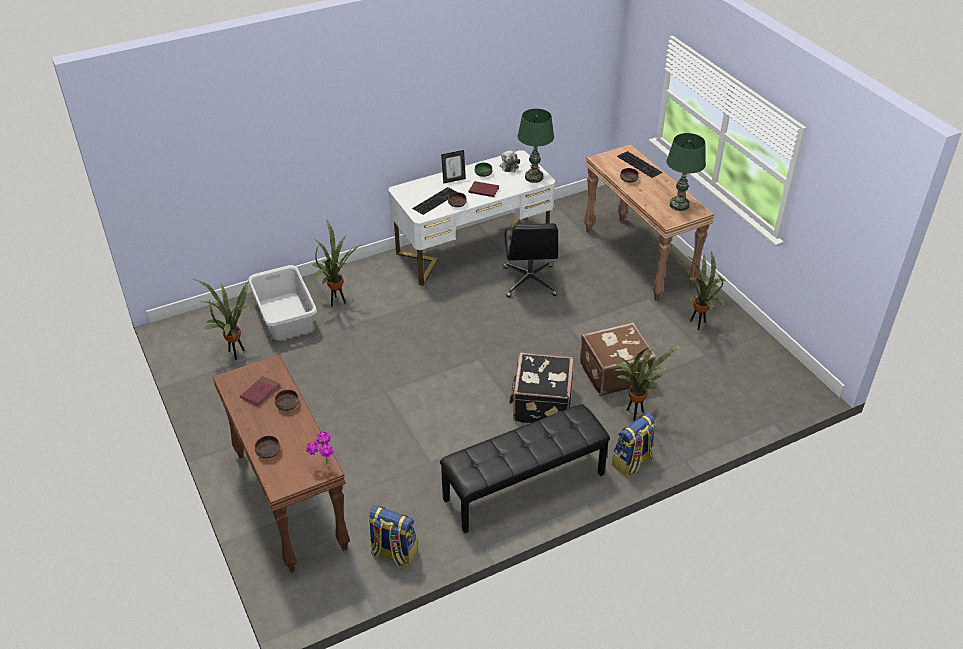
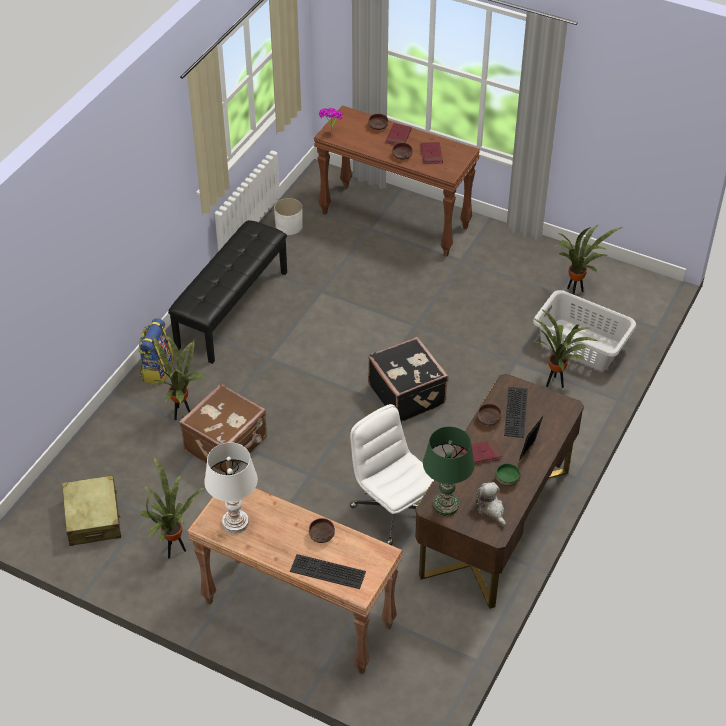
camera: 145 degrees right, 5 degrees up
backpack [368,505,417,567] -> white planter [274,198,303,235]
white desk [388,150,555,286] -> brown desk [415,374,584,609]
black office chair [503,223,558,298] -> white office chair [350,404,434,545]
black suitcase [509,353,574,424] -> black suitcase moved to [368,337,449,422]
green table lamp [666,133,706,211] -> white table lamp [204,442,258,534]
none -> beige suitcase [62,475,121,546]
none -> red book [385,123,412,145]

